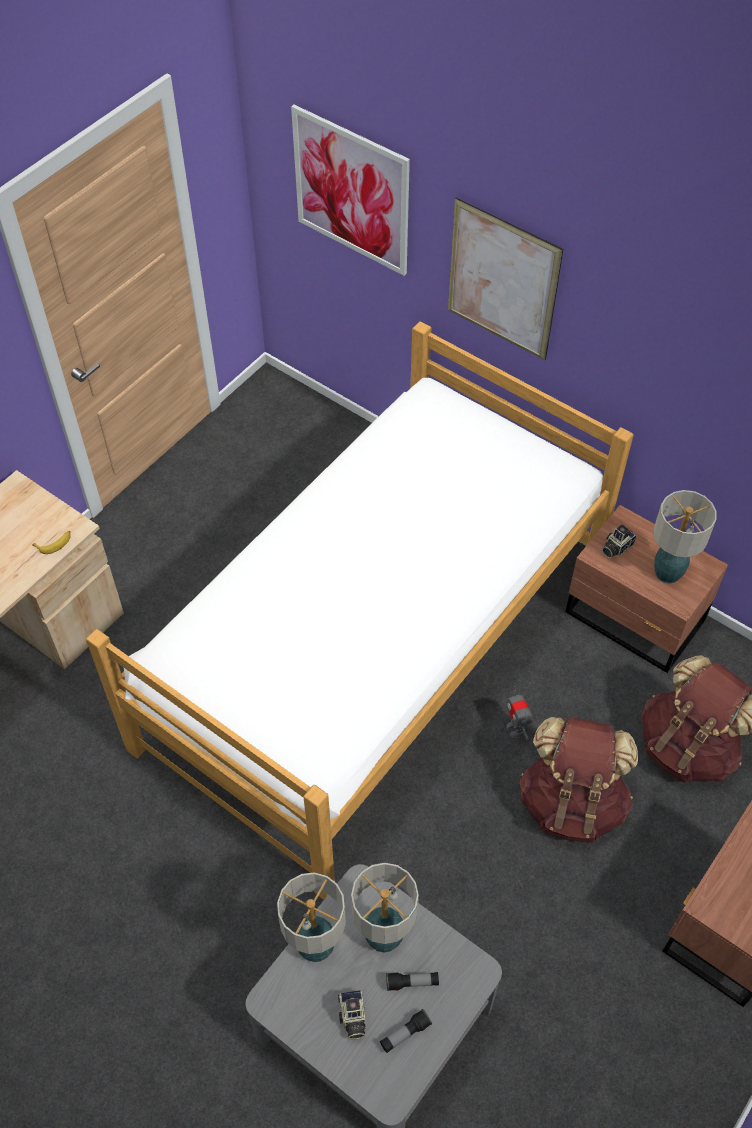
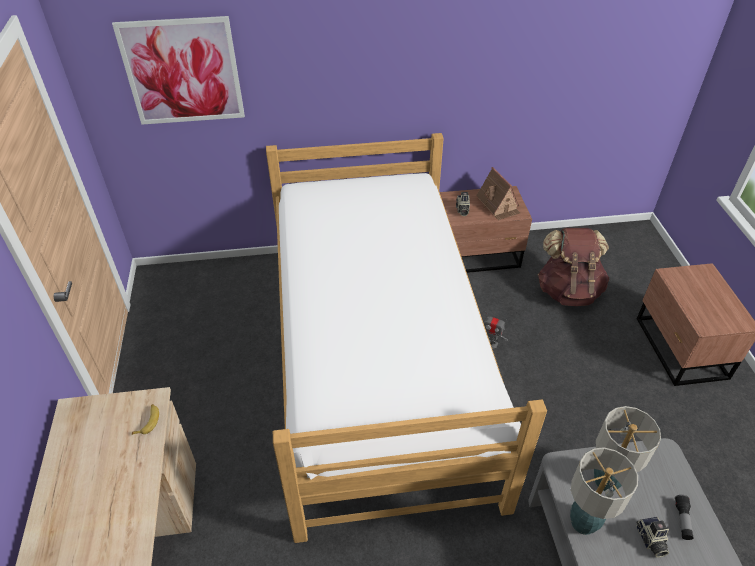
camera: 45 degrees left, 10 degrees down
camera [338,990,366,1039] -> camera turned 45 degrees clockwise [636,517,669,557]
flashlight [386,972,439,991] -> none
picture [448,198,563,360] -> none
brown backpack [519,717,638,843] -> none
table lamp [654,490,716,584] -> toy house [476,167,520,220]

